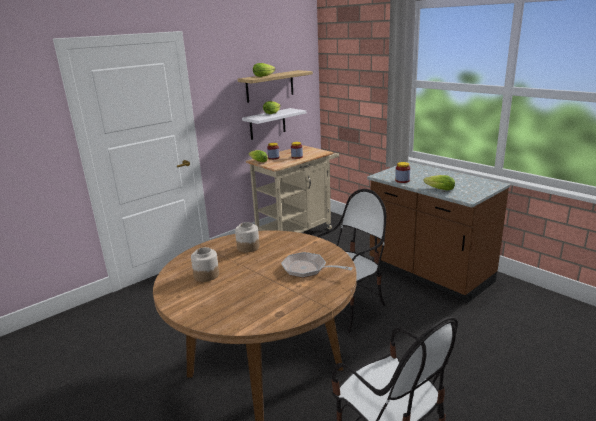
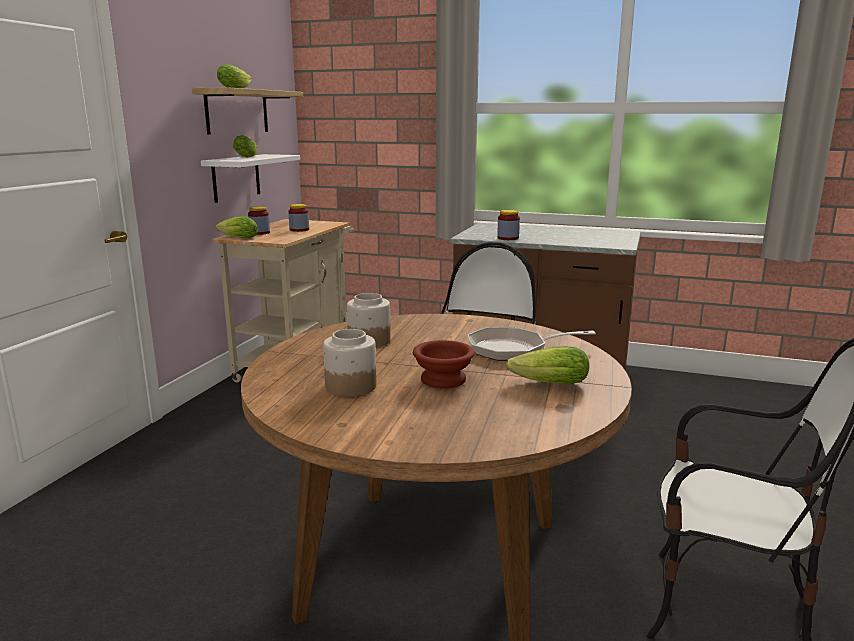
camera: 30 degrees left, 5 degrees down
lettuce [423,175,455,190] -> lettuce moved to [506,346,589,384]
none -> brown bowl [413,340,475,389]

